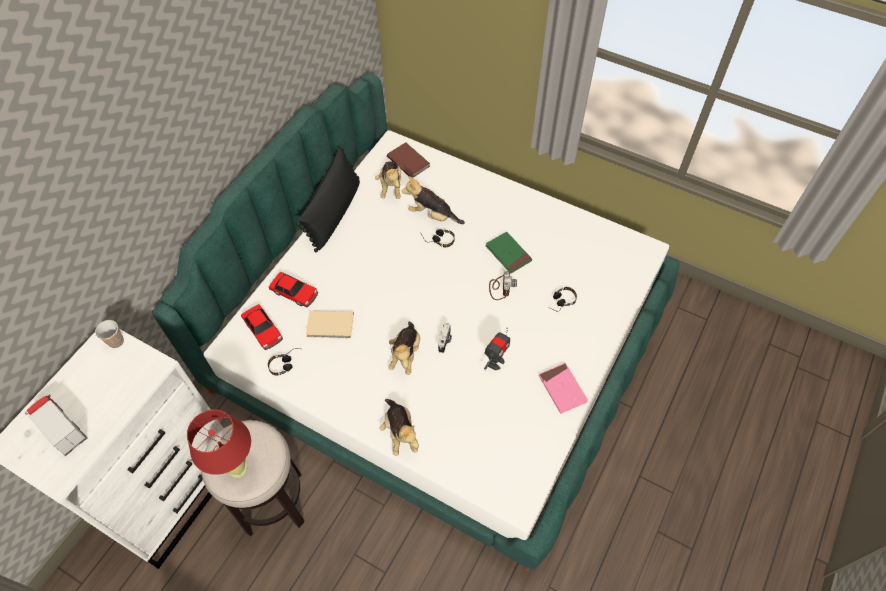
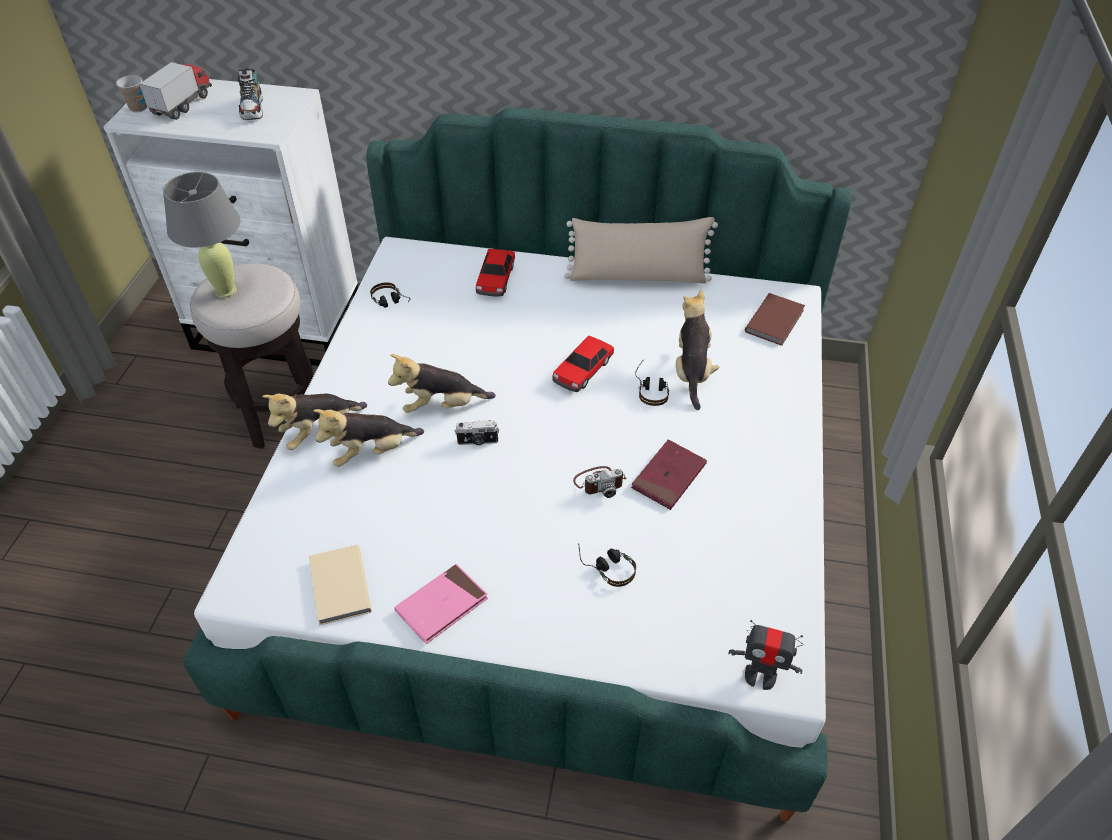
camera: 70 degrees right, 10 degrees down
cup [95,320,124,348] -> cup moved to [116,75,147,112]
red table lamp [187,409,251,478] -> grey table lamp [163,172,241,298]
toy car [241,304,283,350] -> toy car moved to [553,336,614,392]
black pillow [296,147,360,252] -> beige pillow [564,217,718,284]
beige book [306,310,354,339] -> beige book moved to [309,545,371,625]
plush toy [375,161,401,199] -> plush toy moved to [313,409,424,467]
toy robot [484,328,510,370] -> toy robot moved to [729,620,804,690]
green book [485,232,532,274] -> red book [631,439,707,510]
none -> shoe [237,68,263,120]

